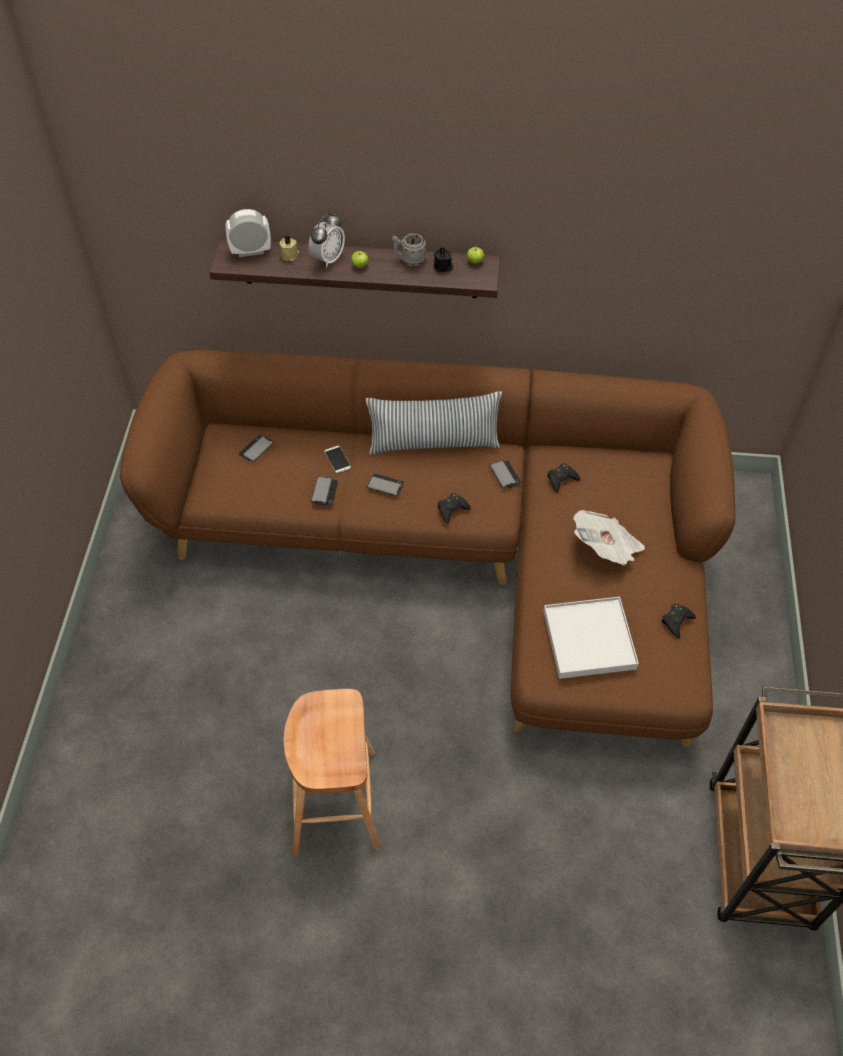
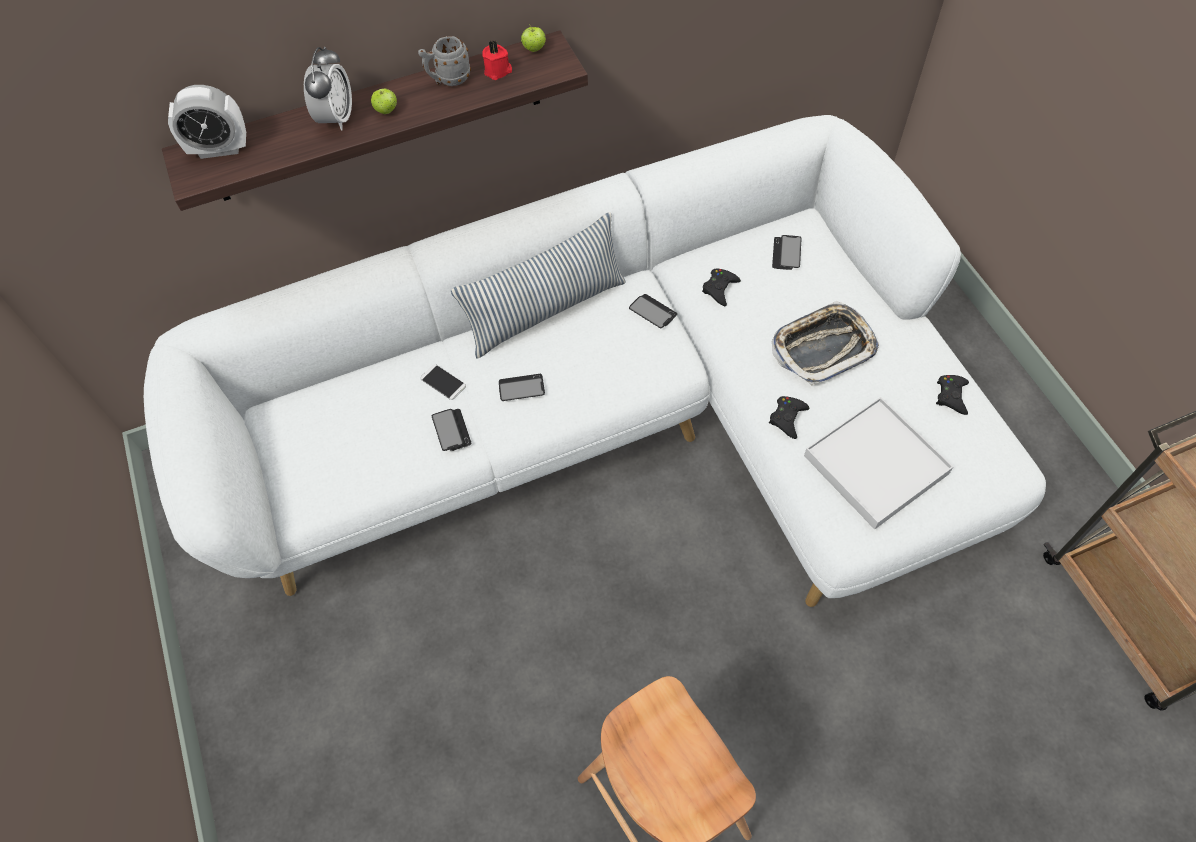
camera: 25 degrees left, 5 degrees up
brown sofa [120,350,736,747] -> white sofa [144,115,1046,607]
alarm clock [225,209,271,257] -> alarm clock turned 150 degrees counterclockwise [168,85,246,159]
phone [239,435,274,462] -> phone moved to [772,235,802,270]
beige candle [280,236,299,261] -> none
black candle [433,247,453,272] -> red candle [482,40,512,80]
black game controller [437,493,471,523] -> black game controller moved to [769,396,810,439]
newspaper [573,510,645,565] -> tray [772,301,879,385]

